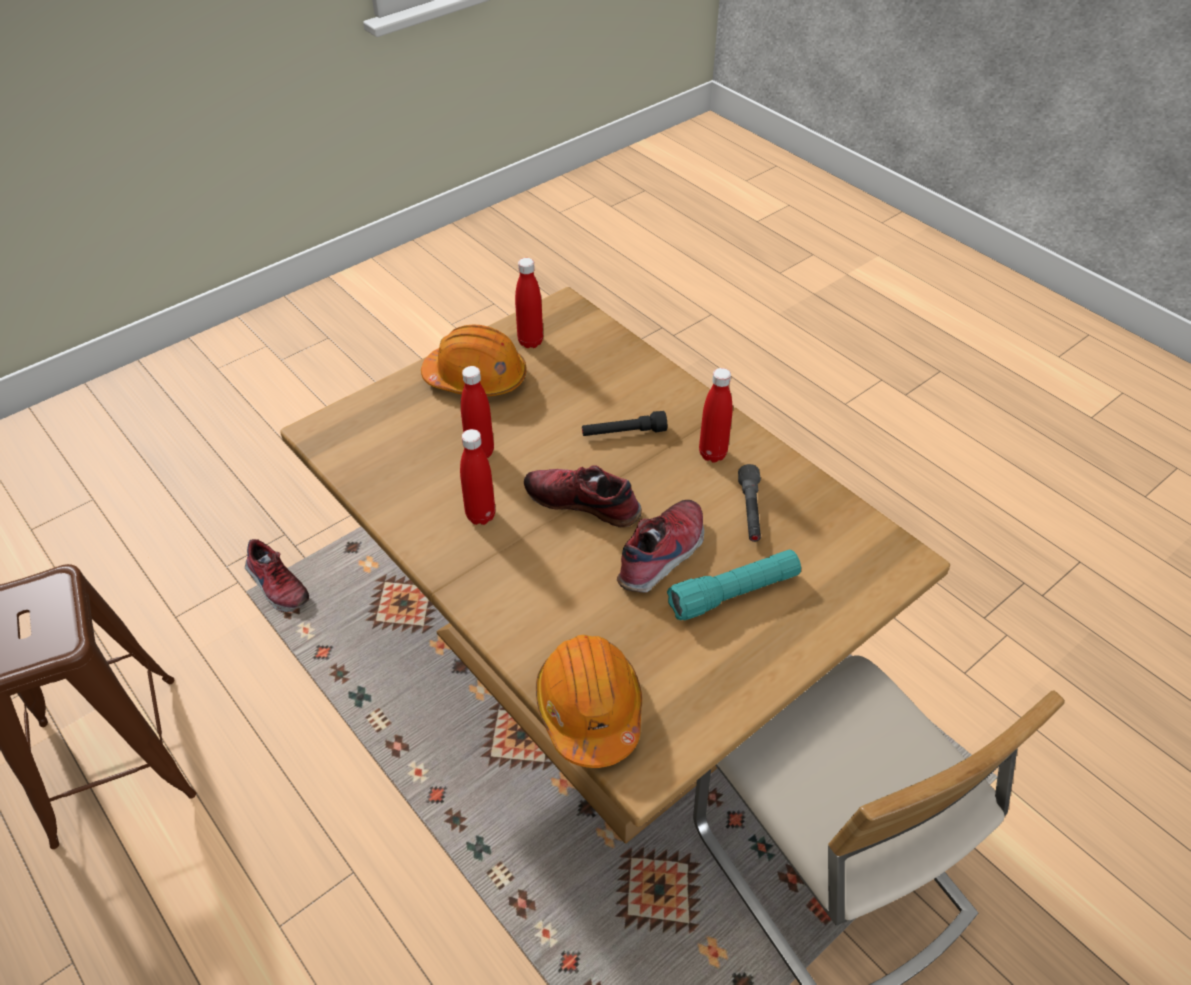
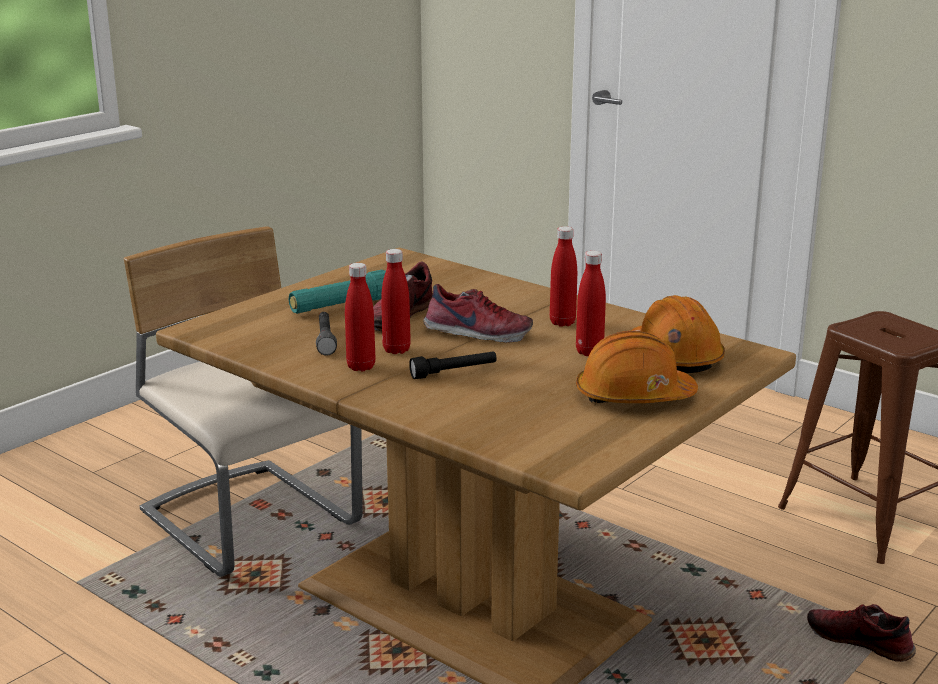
camera: 170 degrees right, 25 degrees down
red bottle [515,258,543,348] -> red bottle moved to [381,249,411,354]
orange hard hat [536,635,642,768] -> orange hard hat moved to [631,295,725,373]

